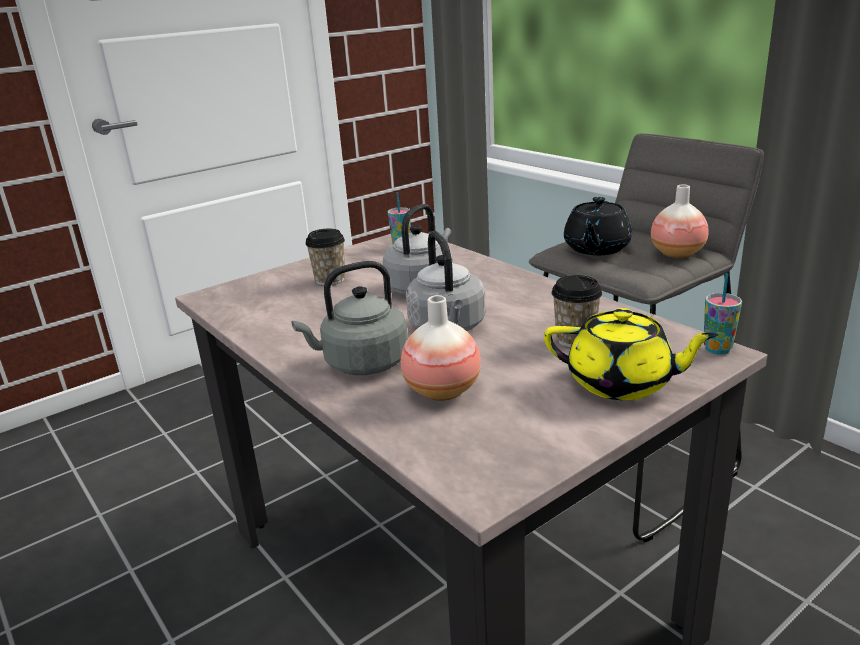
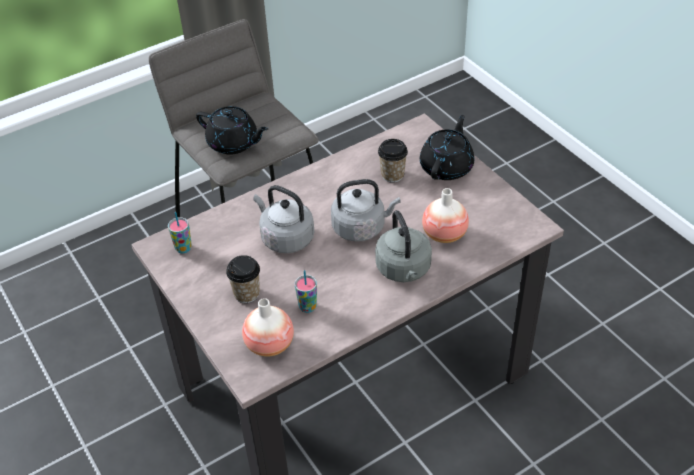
camera: 85 degrees left, 20 degrees up
yellow teapot [544,308,718,400] -> black teapot [420,115,474,180]
vase [651,185,709,258] -> vase moved to [242,298,294,357]
cup [704,273,742,355] -> cup moved to [295,270,317,313]

